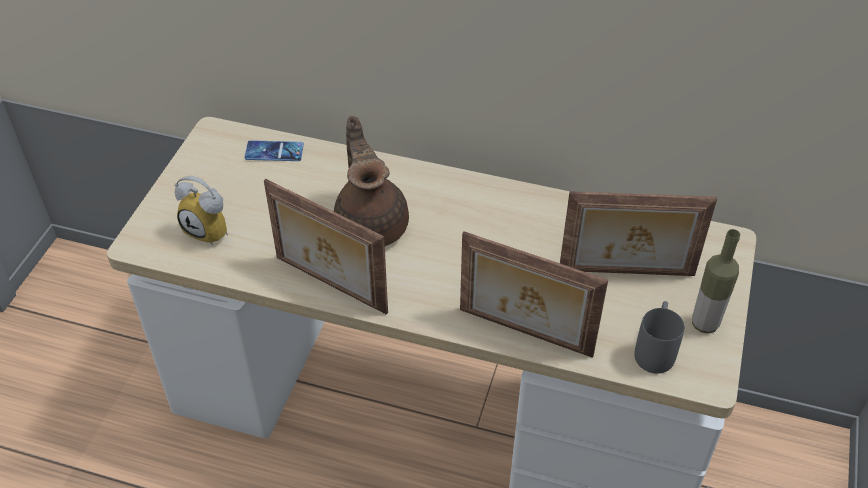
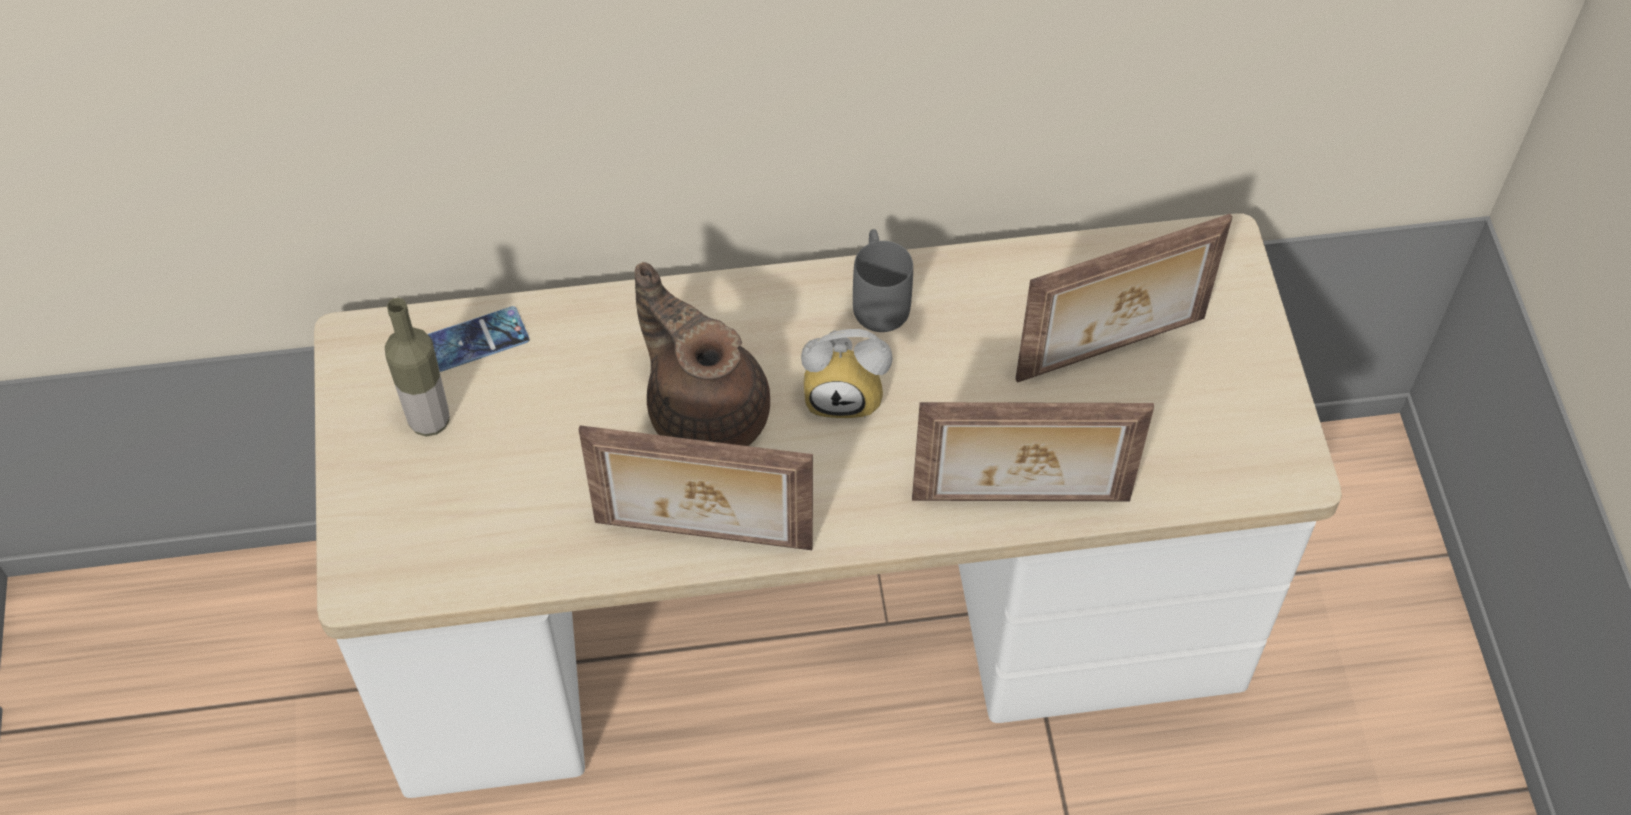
camera: 25 degrees left, 10 degrees up
alarm clock [174,176,228,245] -> alarm clock moved to [801,329,892,418]
grey mug [634,301,684,374] -> grey mug moved to [853,229,913,332]
bottle [692,229,740,334] -> bottle moved to [385,298,450,436]

